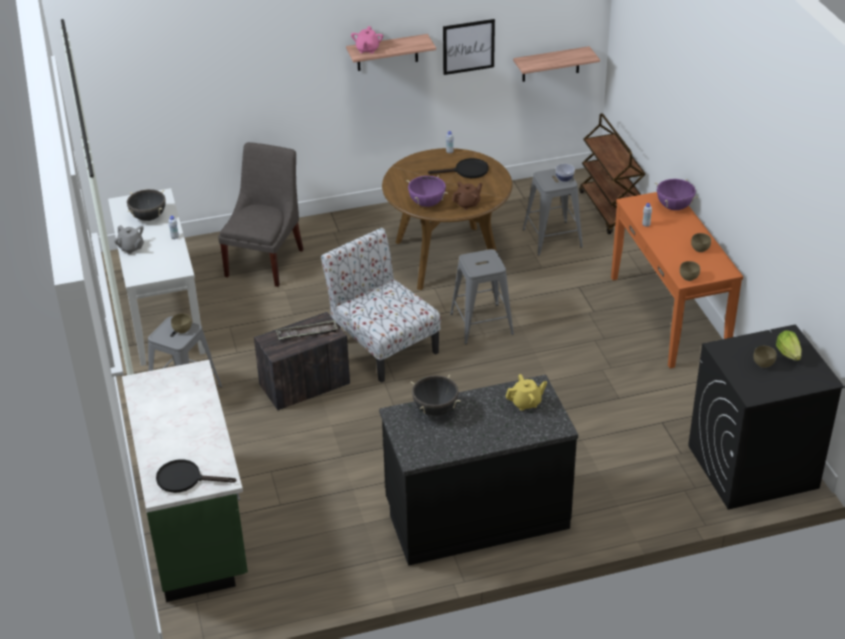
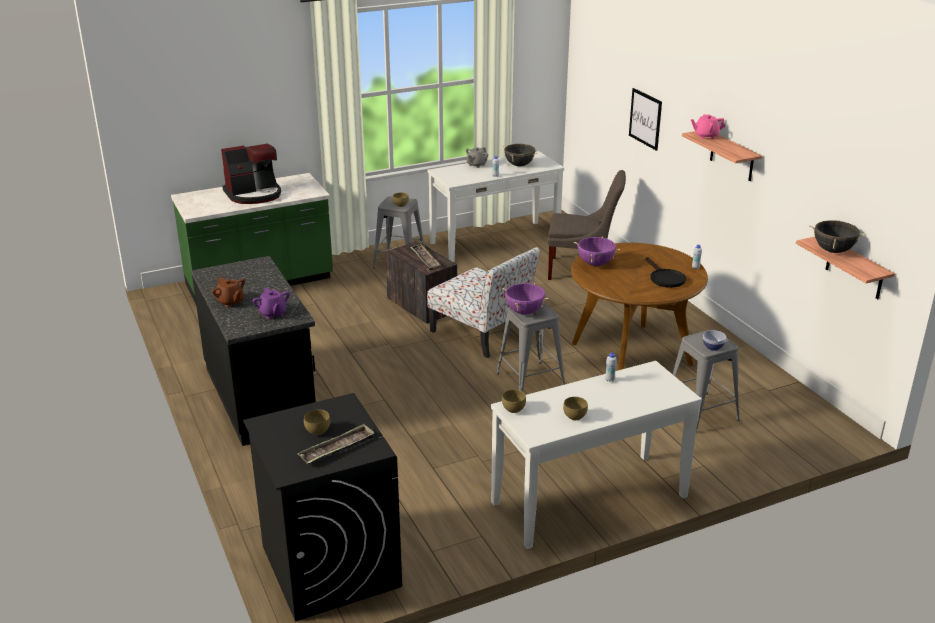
camera: 80 degrees right, 10 degrees down
black frying pan [156,459,236,493] -> none
chair [321,228,441,383] -> chair turned 90 degrees clockwise [427,247,540,358]
black cooking pot [410,375,461,416] -> black cooking pot moved to [809,220,865,253]
picture [443,19,495,75] -> picture moved to [629,88,662,151]
brown teapot [452,182,482,210] -> brown teapot moved to [212,277,245,307]
yellow teapot [506,374,547,411] -> purple teapot [253,287,290,319]
brown cart [579,113,646,234] -> none
orange console table [611,192,743,368] -> white console table [491,361,702,549]
purple cooking pot [655,179,698,210] -> purple cooking pot moved to [502,283,549,315]
lettuce [776,331,801,361] -> tray [298,424,375,464]
none -> coffee machine [221,143,281,204]

